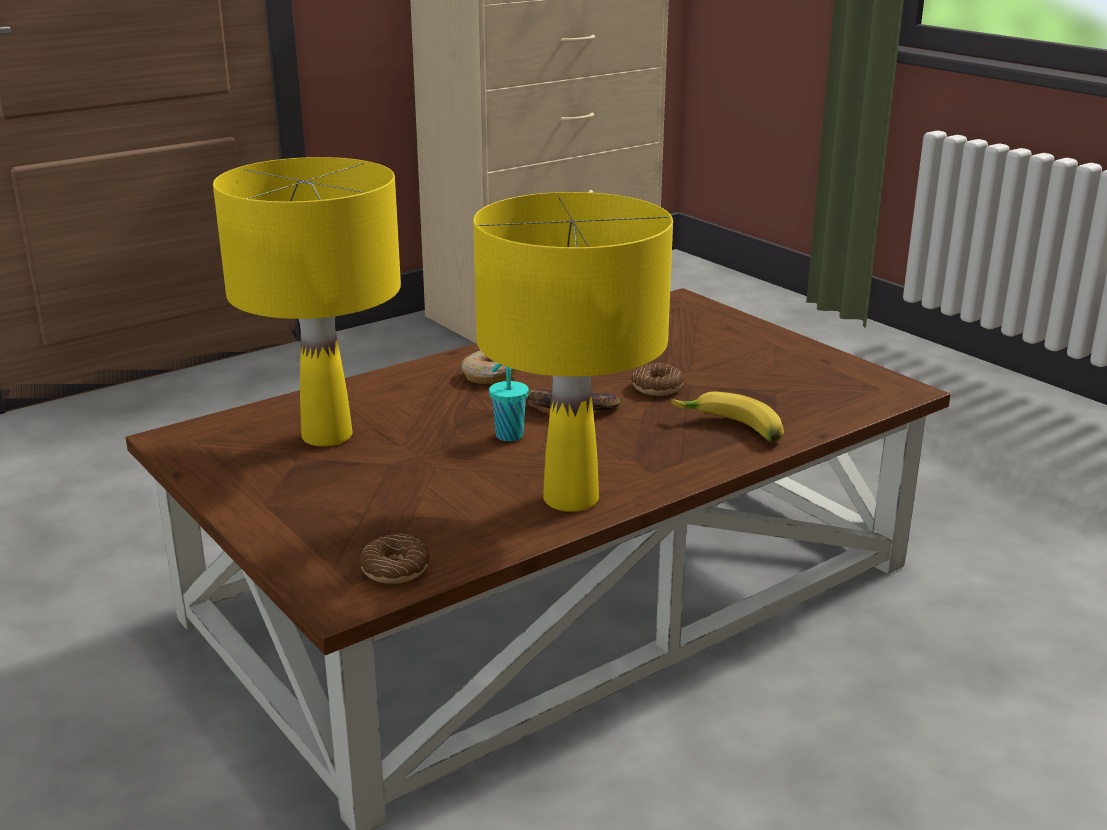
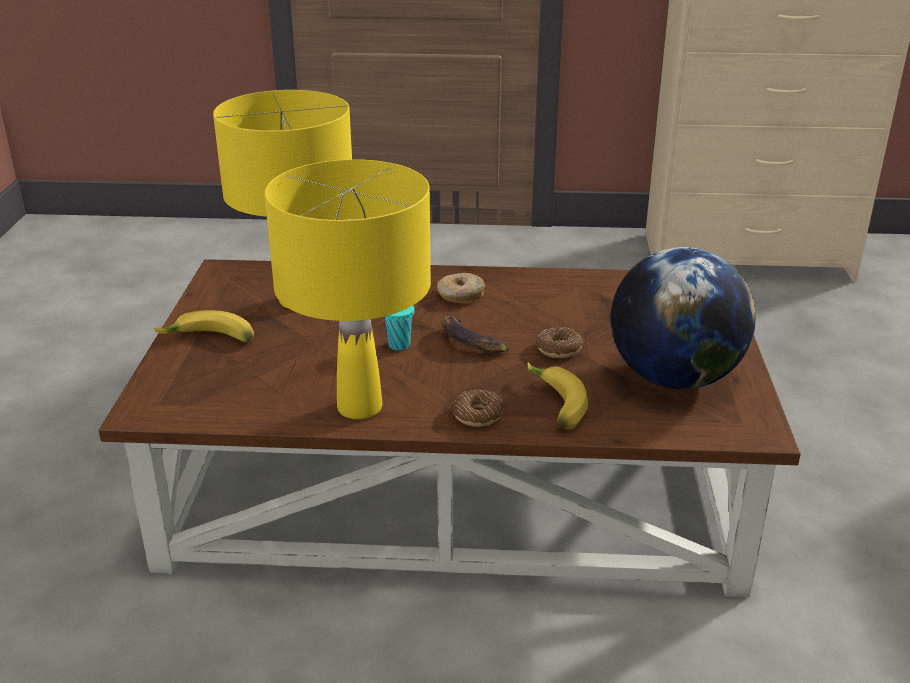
camera: 40 degrees right, 5 degrees up
donut [359,533,430,584] -> donut moved to [452,390,504,427]
none -> banana [154,310,254,343]
none -> globe [611,247,756,389]

